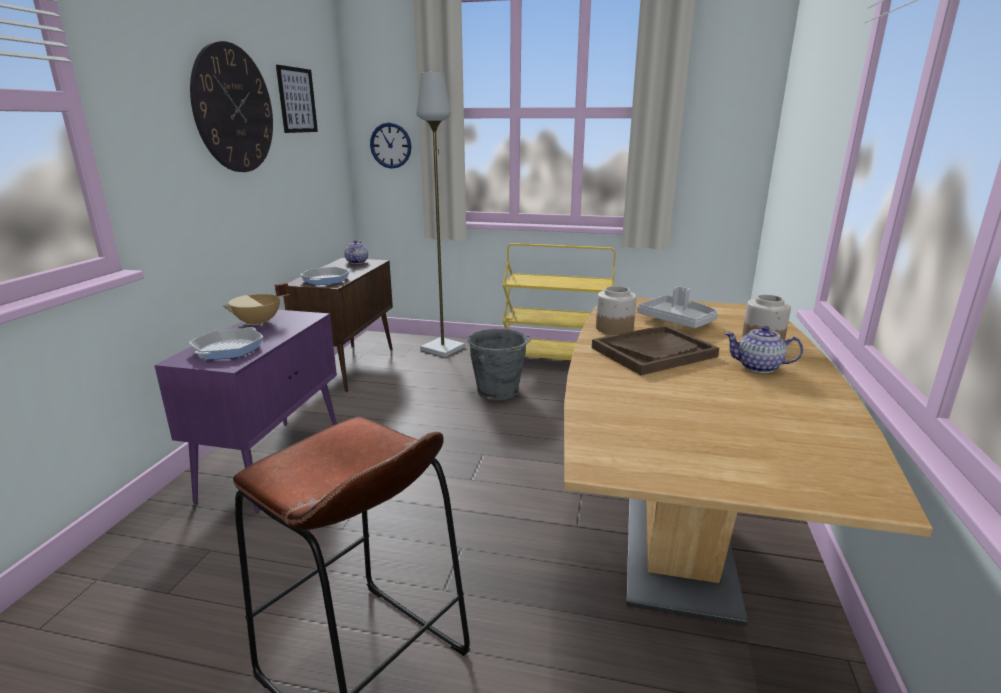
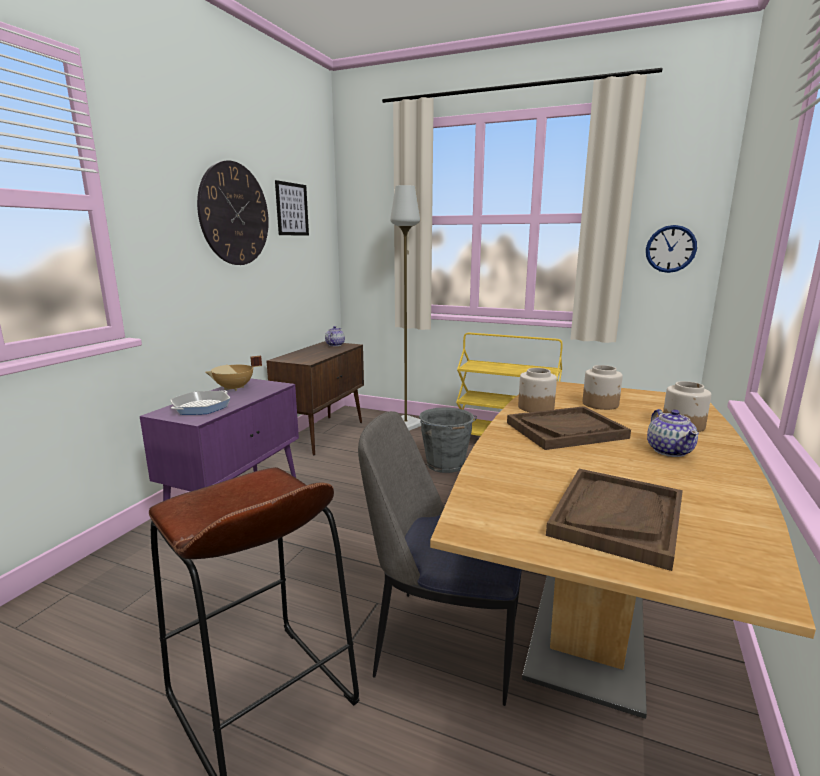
camera: 10 degrees right, 5 degrees down
frying pan [300,267,350,285] -> none
wall clock [370,123,411,169] -> wall clock moved to [646,225,697,273]
grey tray [637,286,718,328] -> jar [582,365,623,410]
teapot [724,326,803,373] -> teapot turned 120 degrees counterclockwise [647,409,699,457]
none -> chair [358,411,522,706]
none -> brown tray [546,469,683,571]

